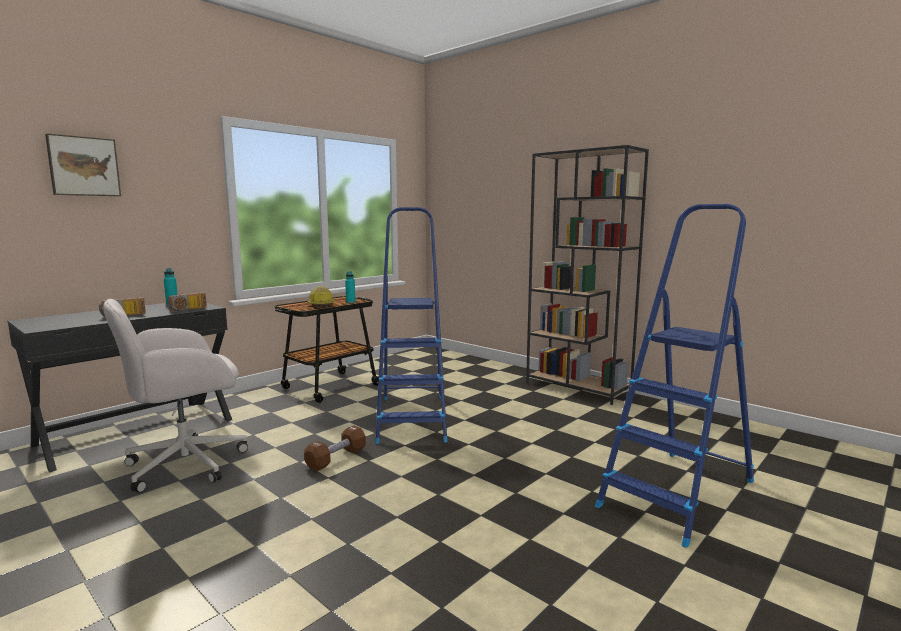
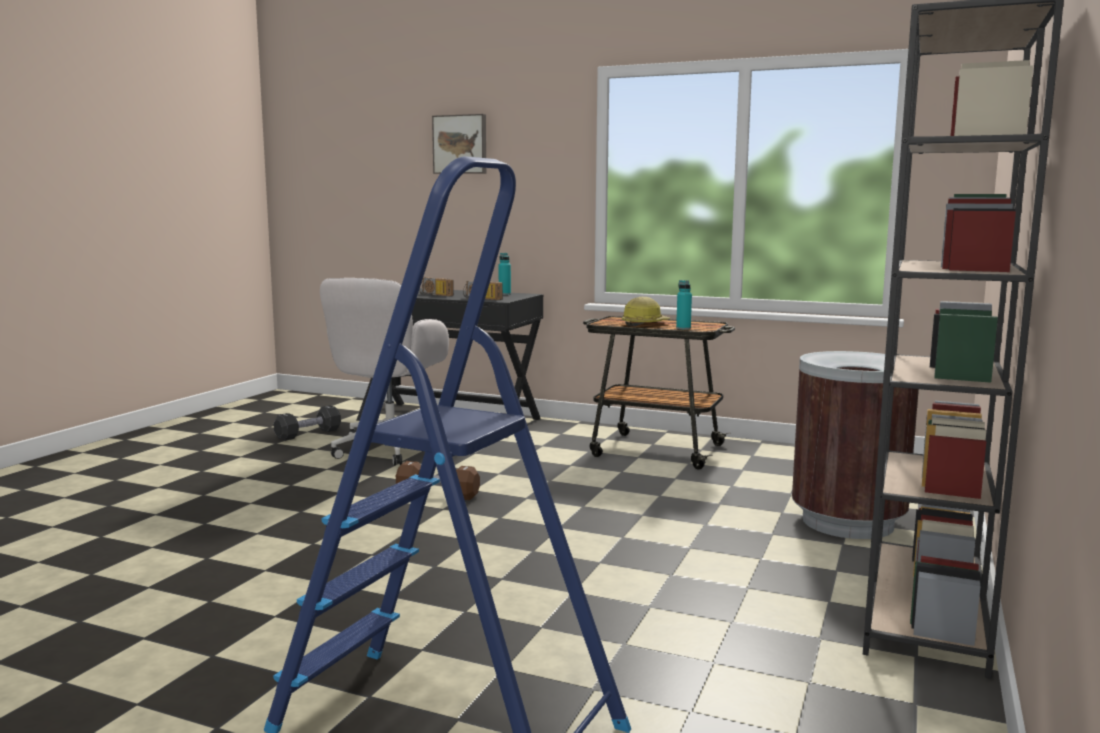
camera: 70 degrees right, 0 degrees up
white office chair [103,299,248,493] -> white office chair turned 105 degrees counterclockwise [320,278,449,466]
blue step ladder [375,207,447,444] -> none
none -> black dumbbell [274,405,341,441]
none -> brown trash can [792,351,919,539]

